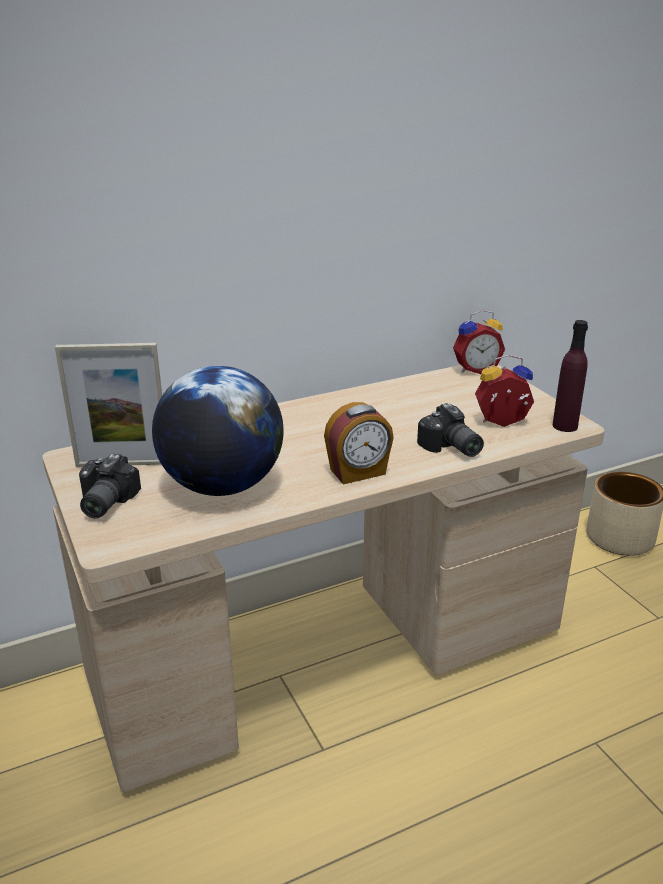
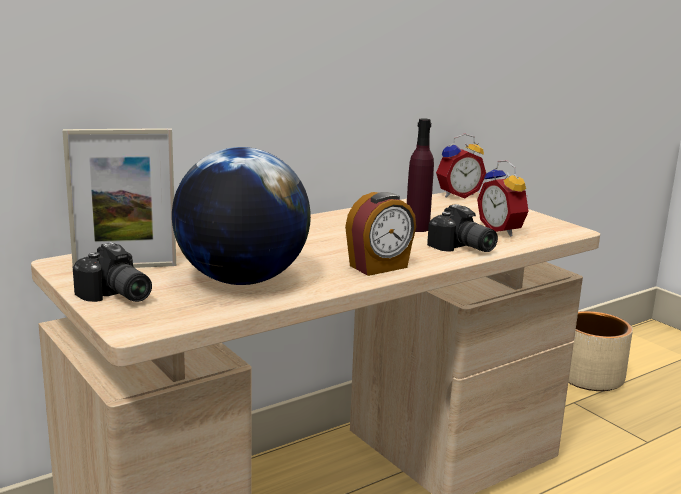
camera: 10 degrees left, 10 degrees down
camera [79,454,141,519] -> camera turned 45 degrees counterclockwise [73,242,152,302]
alarm clock [475,355,534,427] -> alarm clock turned 105 degrees counterclockwise [477,160,529,237]
purple bottle [553,320,588,432] -> purple bottle moved to [407,118,434,232]

